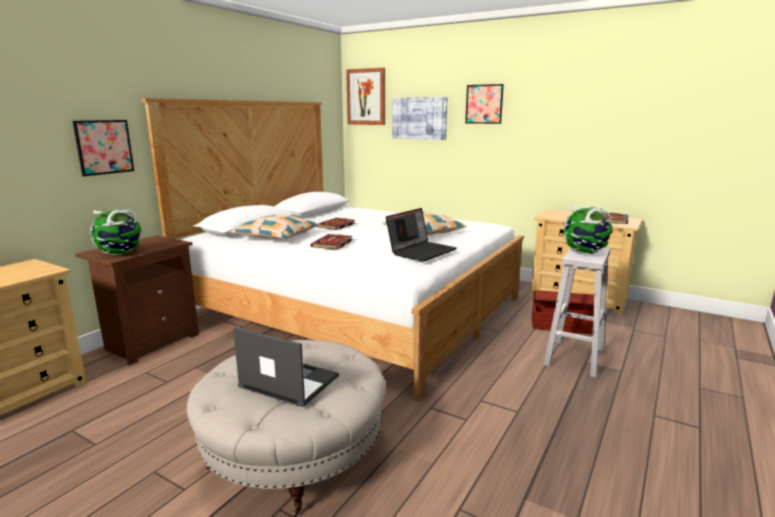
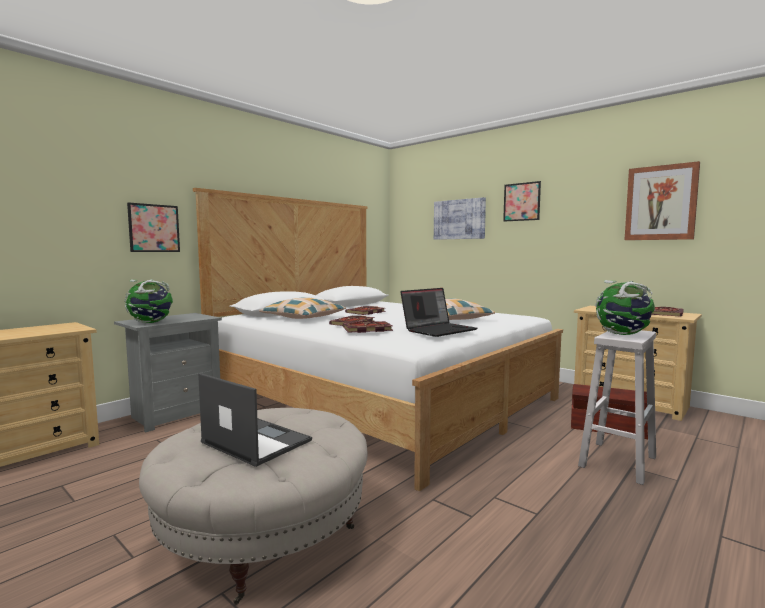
camera: 10 degrees right, 10 degrees down
brown nightstand [75,235,199,366] -> grey nightstand [114,313,222,433]
picture [346,68,385,125] -> picture moved to [625,161,700,240]
none -> book [343,321,393,333]

